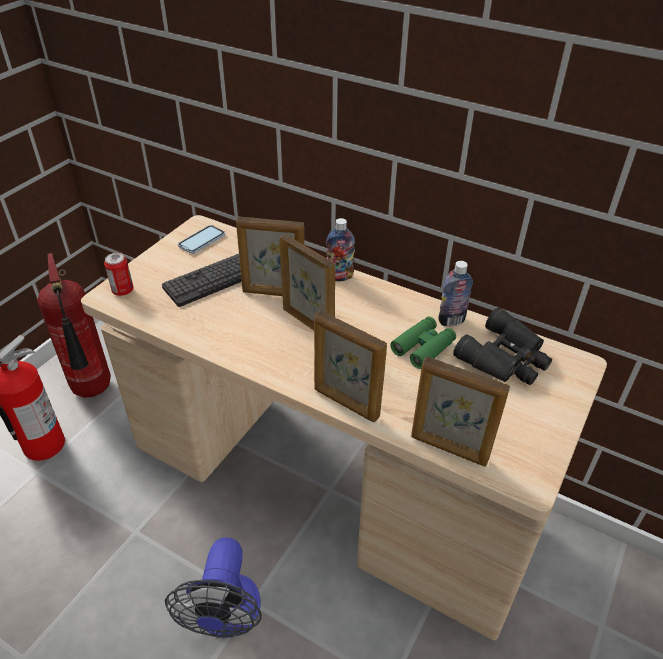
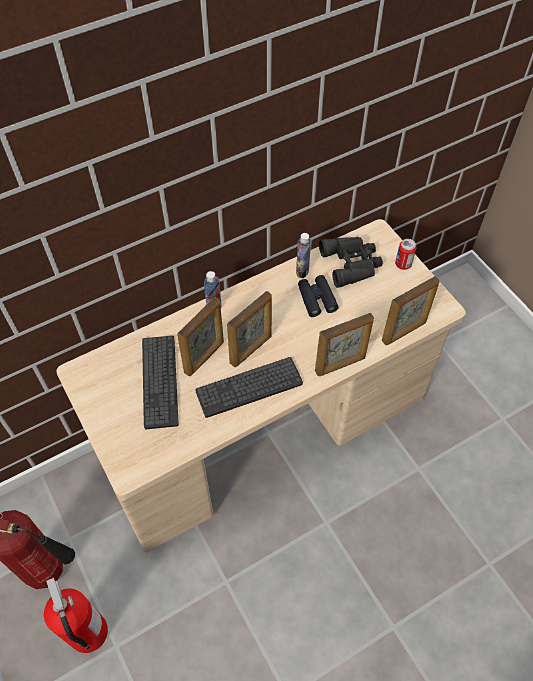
camera: 60 degrees left, 15 degrees up
can [104,253,134,296] -> can moved to [395,239,416,270]
fan [165,537,262,638] -> none
phone [178,225,225,254] -> none
picture frame [279,234,335,330] -> picture frame turned 150 degrees clockwise [227,291,272,367]
green binoculars [390,317,456,369] -> black binoculars [298,275,339,317]
none -> keyboard [195,357,303,418]

